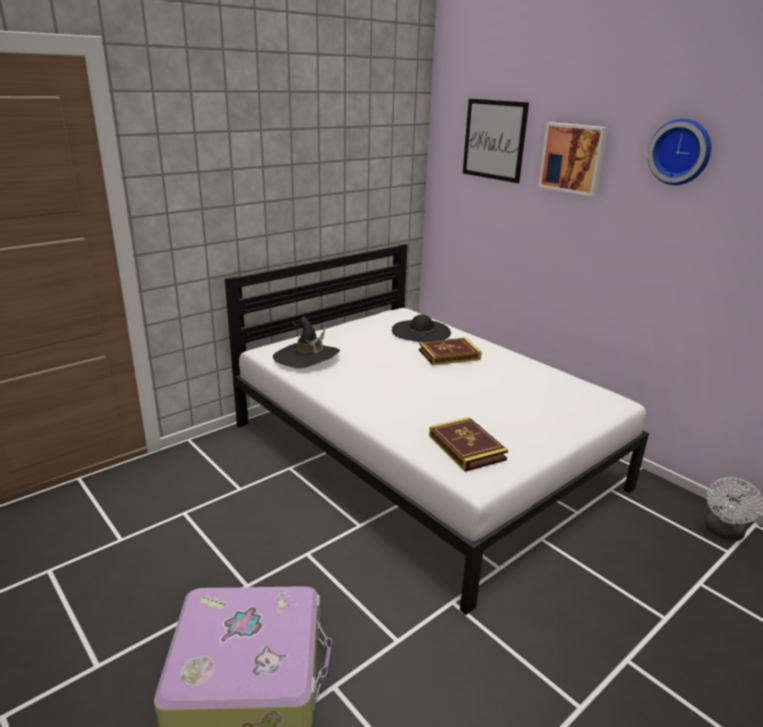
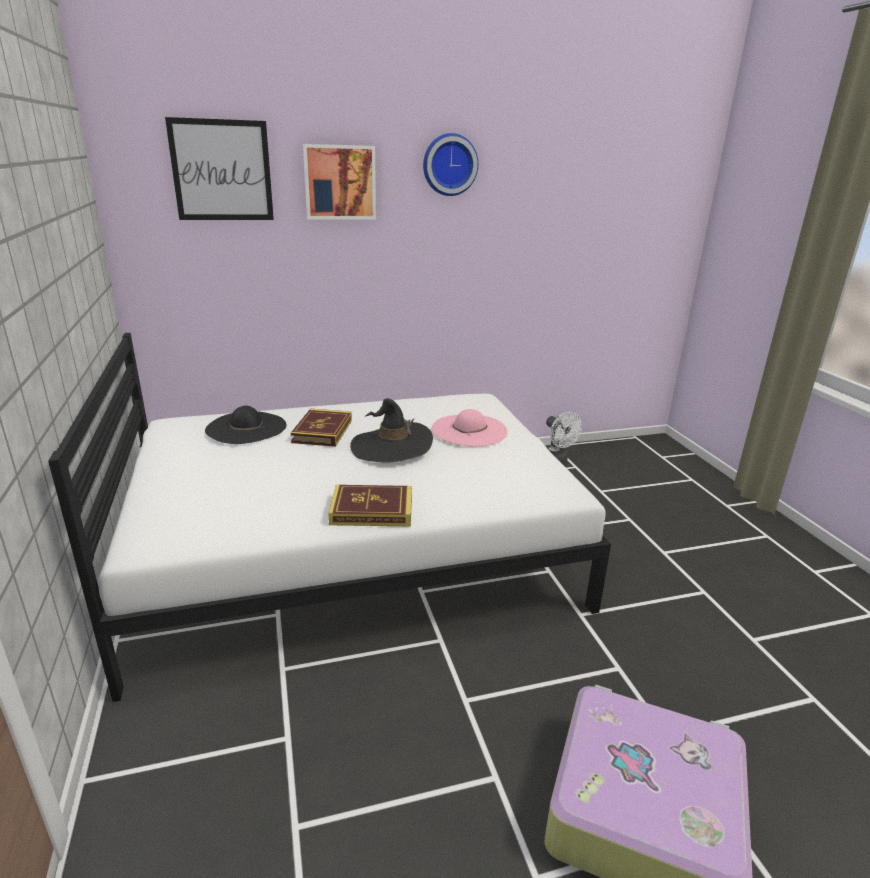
camera: 65 degrees left, 0 degrees up
black hat [273,317,340,368] -> black hat moved to [350,398,433,463]
book [429,417,508,472] -> book moved to [328,485,412,526]
none -> pink hat [432,409,508,447]

